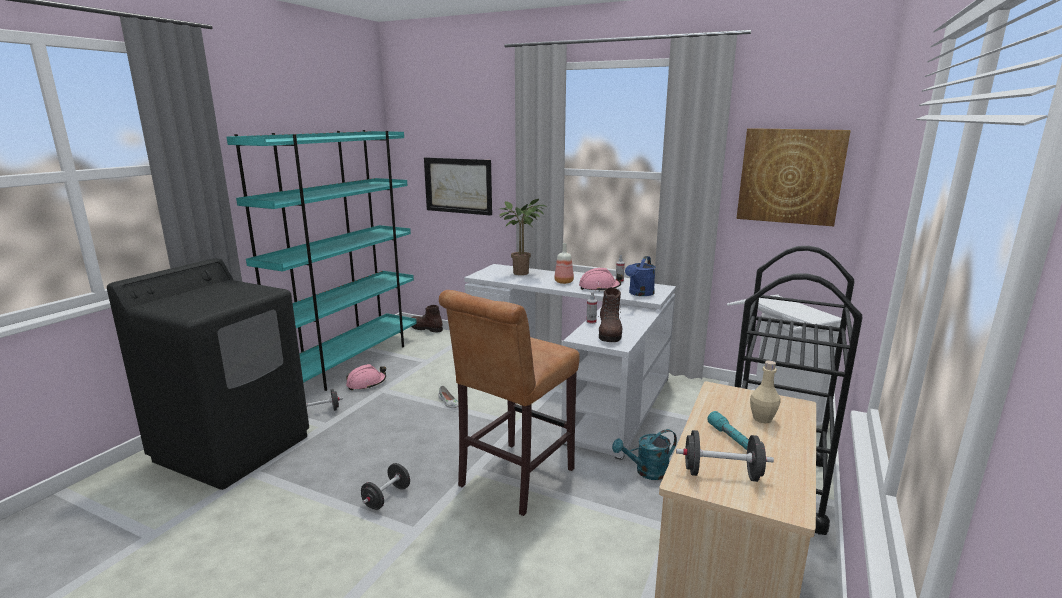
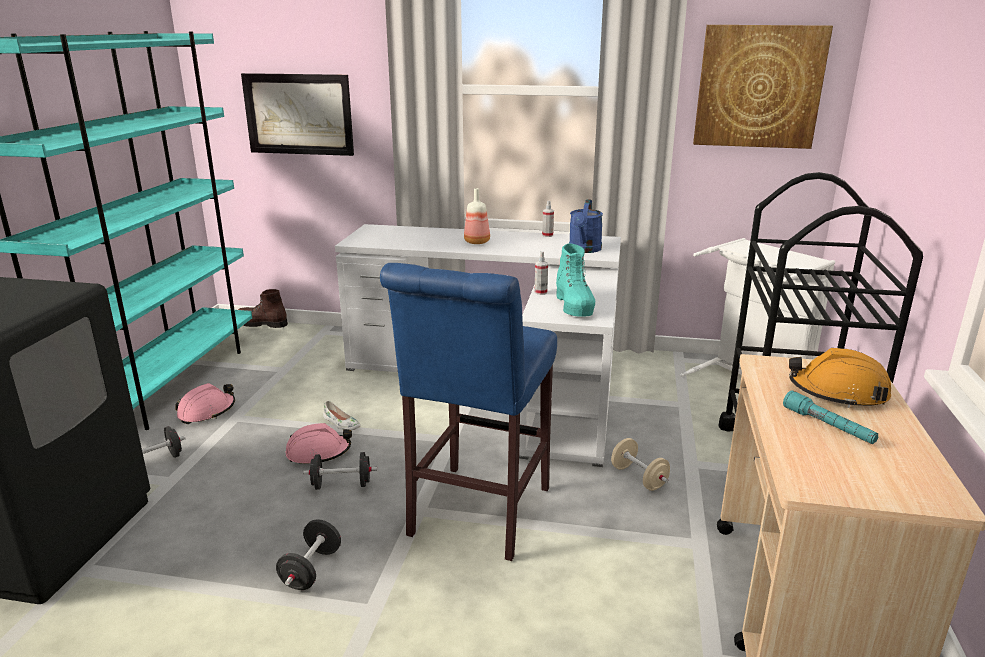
camera: 15 degrees left, 5 degrees up
brown stool [439,290,580,516] -> blue stool [380,263,557,561]
potted plant [499,199,547,275] -> none
pink hard hat [579,268,623,292] -> pink hard hat moved to [286,423,352,463]
brown boot [598,287,623,342] -> turquoise boot [556,243,595,317]
turquoise watering can [612,429,677,480] -> beige dumbbell [611,438,670,491]
black dumbbell [676,430,774,482] -> black dumbbell moved to [303,452,377,490]
beige bottle [750,360,781,423] -> orange hard hat [789,348,891,408]

